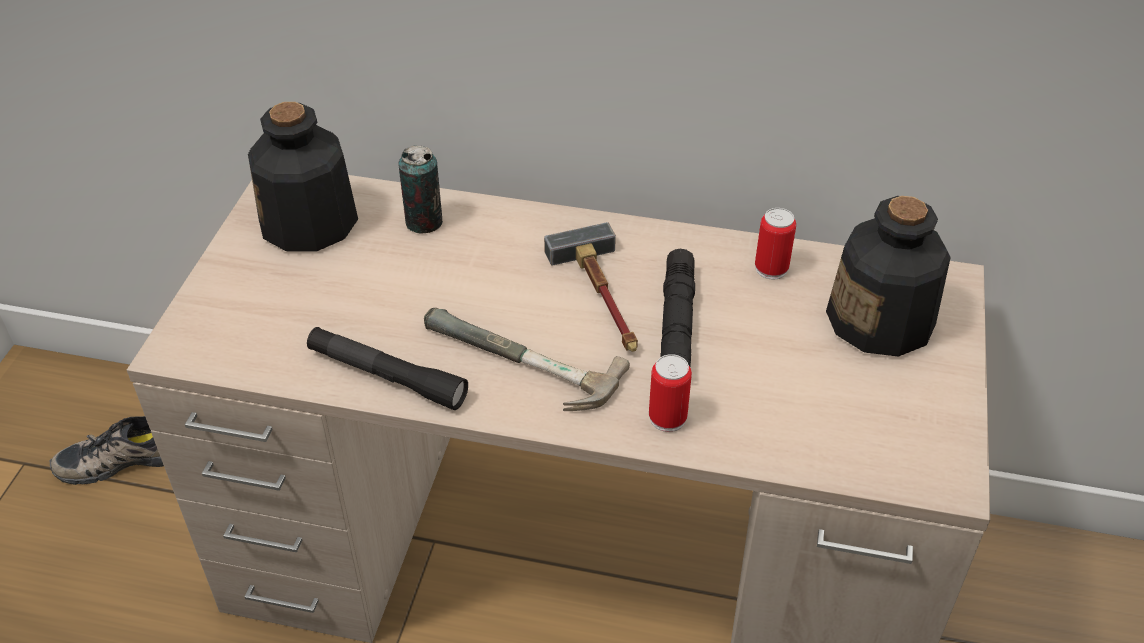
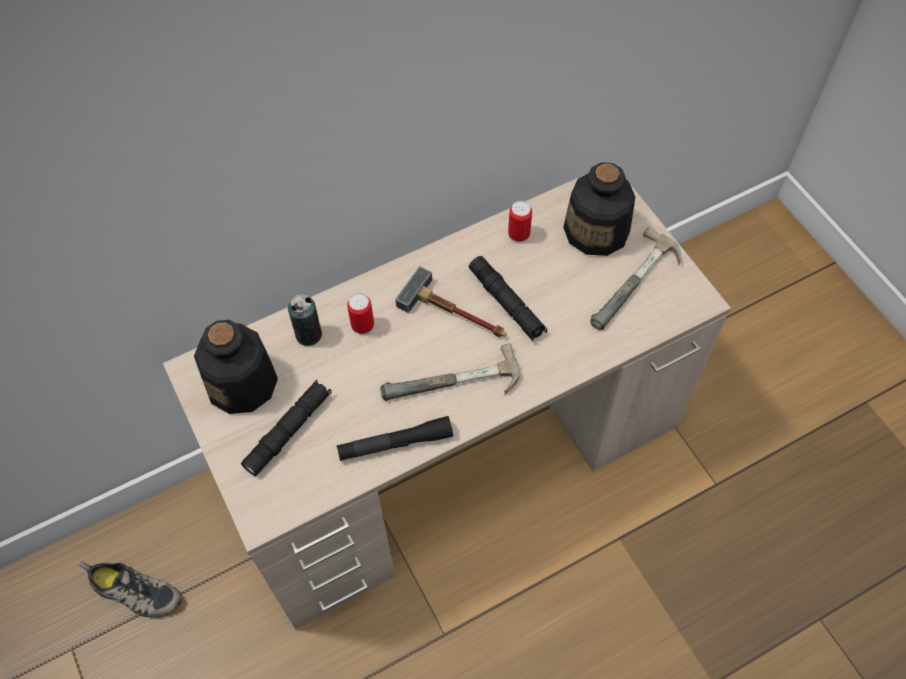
camera: 40 degrees left, 15 degrees up
shoe [50,416,164,485] -> shoe turned 105 degrees counterclockwise [79,562,182,618]
can [649,354,692,432] -> can moved to [347,293,374,335]
none -> black flashlight [241,379,332,476]
none -> hammer [590,227,681,330]

